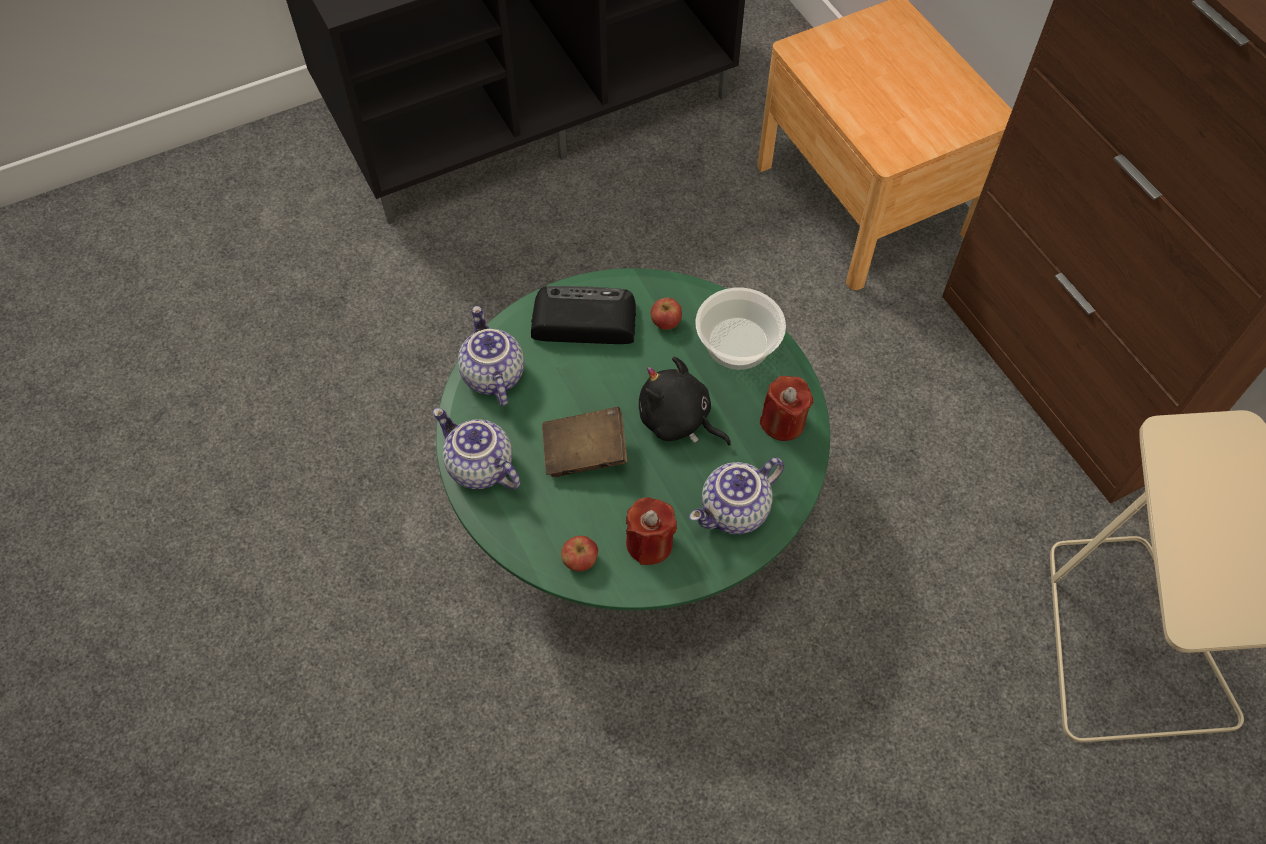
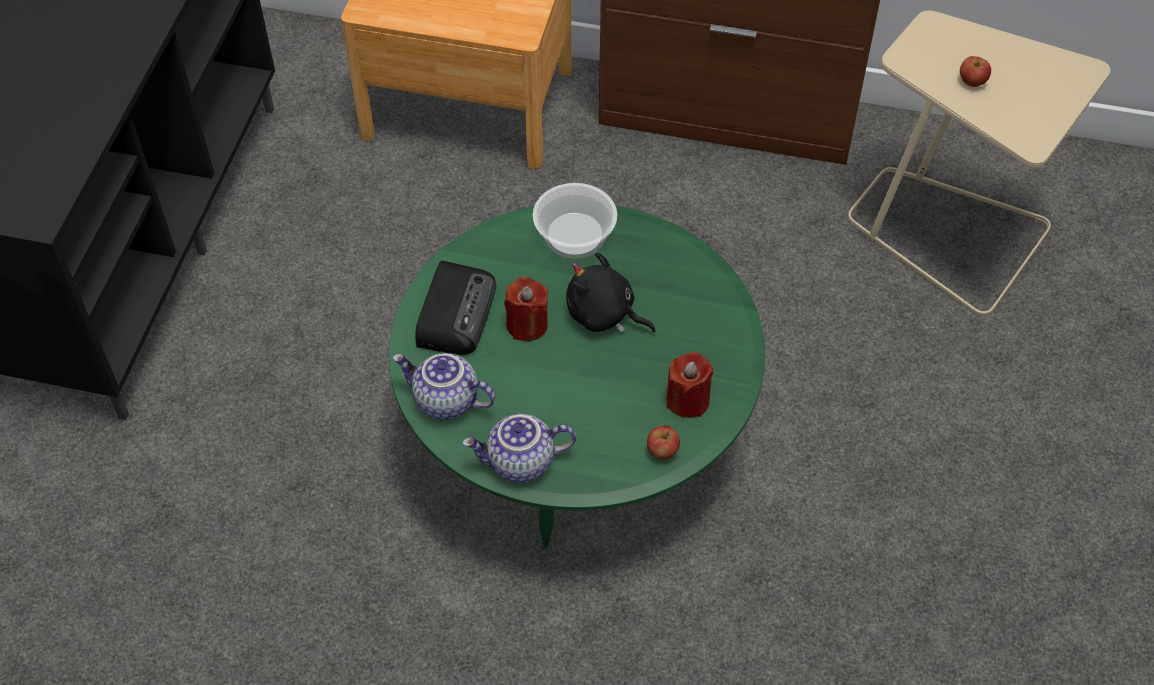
camera: 50 degrees left, 5 degrees down
radio [531,286,636,344] -> radio turned 150 degrees clockwise [416,261,496,355]
brown book [542,407,627,477] -> none
black plush toy [639,356,731,445] -> black plush toy turned 45 degrees clockwise [566,252,656,333]
apple [651,298,682,330] -> apple moved to [960,56,991,87]
teapot [689,457,784,534] -> none
red candle [760,376,813,441] -> red candle moved to [504,277,548,341]

